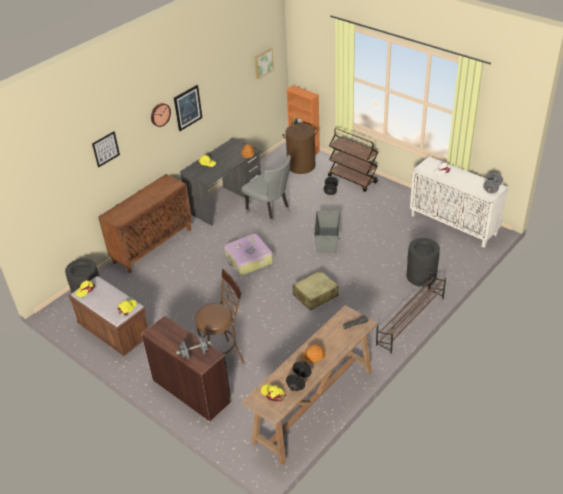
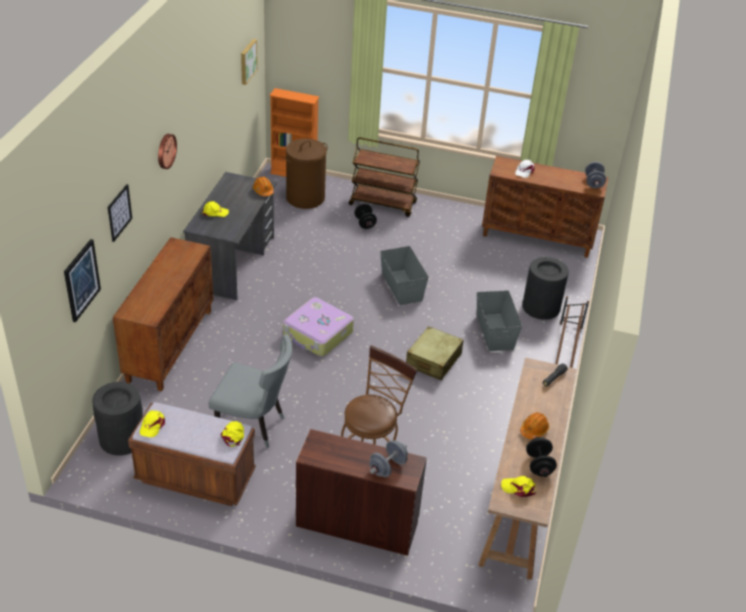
camera: 30 degrees left, 0 degrees up
picture [174,85,202,131] -> picture moved to [64,239,101,322]
grey chair [241,155,291,224] -> grey chair moved to [208,334,292,448]
white cabinet [410,157,508,248] -> brown cabinet [482,156,609,258]
none -> grey storage box [476,290,522,351]

